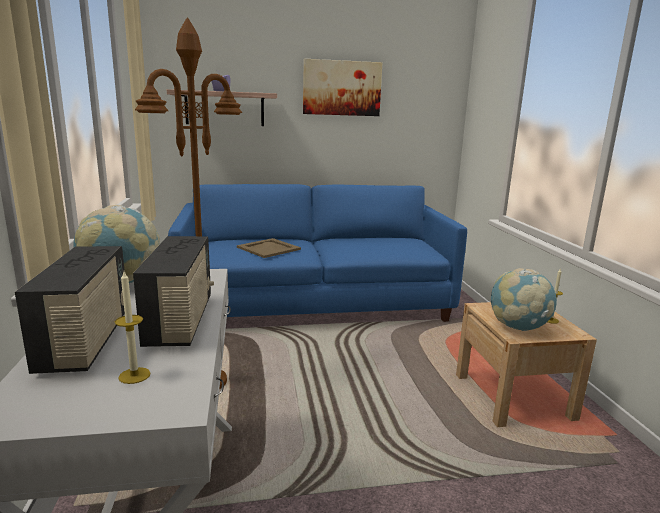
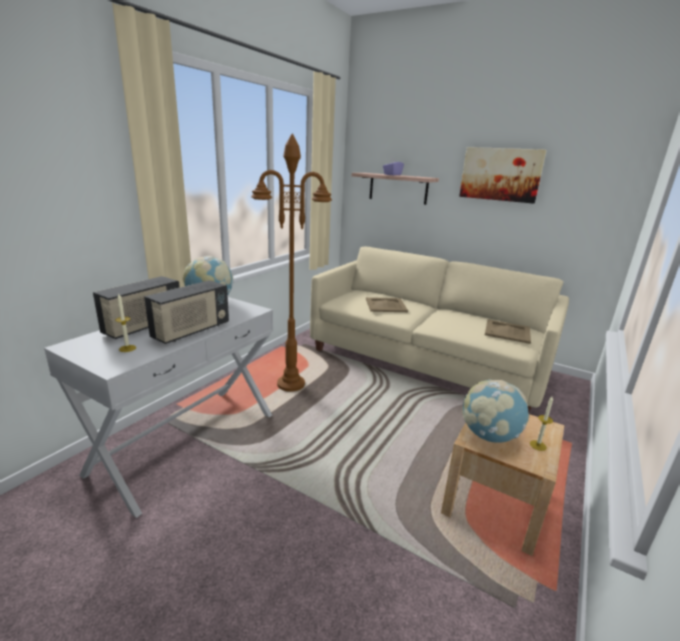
camera: 40 degrees right, 5 degrees up
blue sofa [168,184,467,322] -> beige sofa [310,247,569,412]
none -> beige tray [485,319,531,344]

